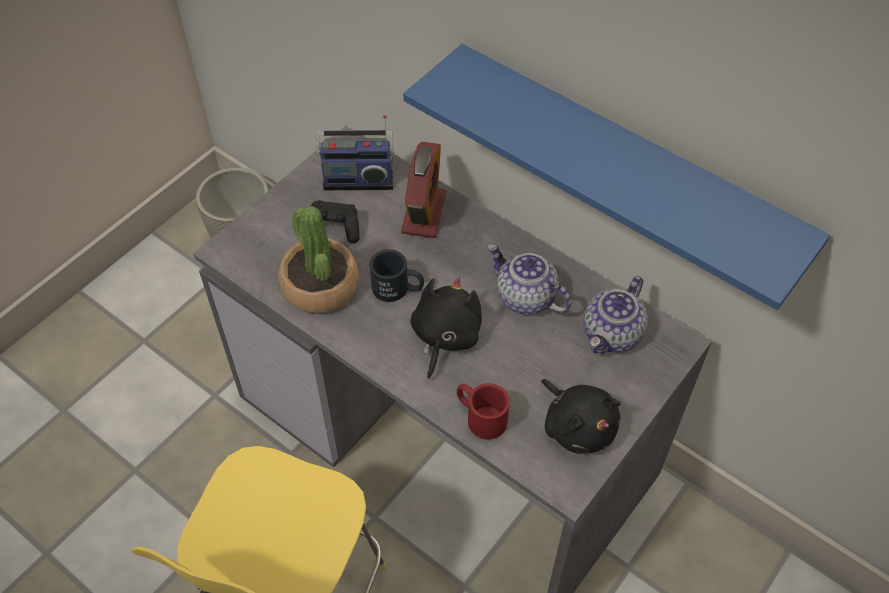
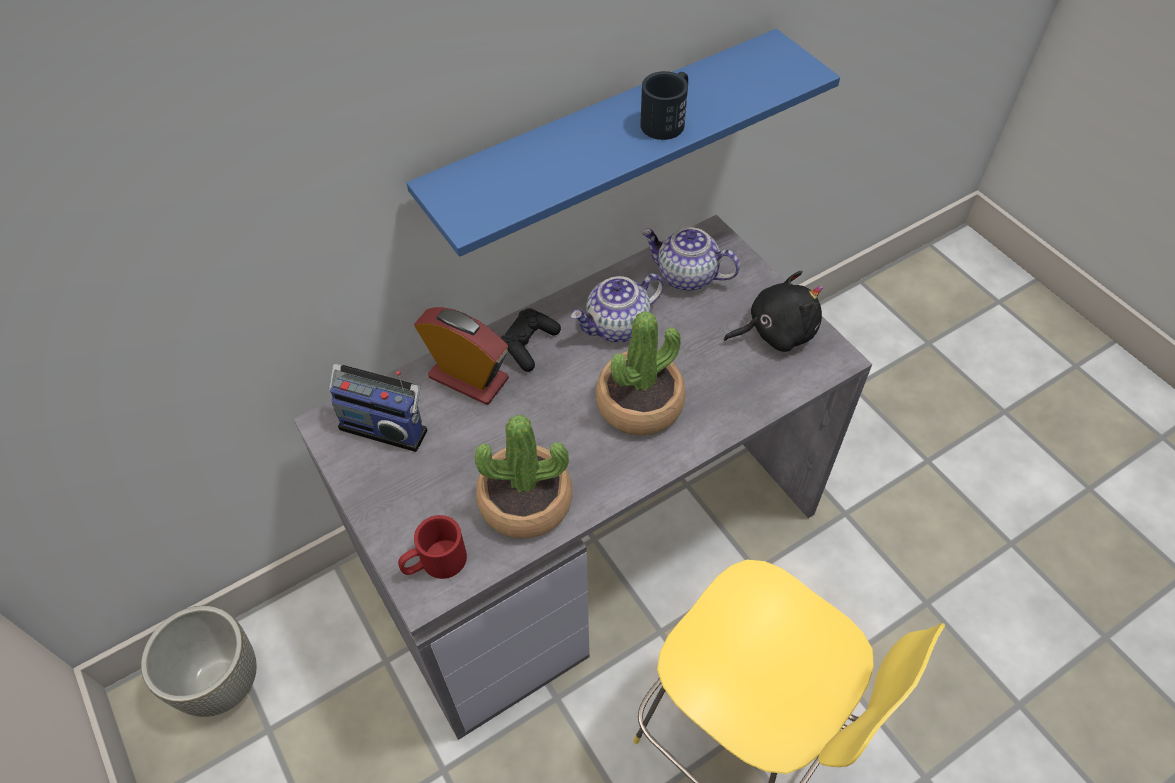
camera: 70 degrees left, 0 degrees up
black game controller [310,200,360,243] -> black game controller moved to [501,308,561,372]
radio [317,115,394,190] -> radio turned 90 degrees clockwise [329,364,427,452]
black mug [370,249,424,302] -> black mug moved to [640,71,688,140]
black plush toy [411,276,482,379] -> potted plant [596,311,686,436]
red mug [457,383,510,440] -> red mug moved to [398,515,467,579]
teapot [584,276,648,354] -> teapot turned 150 degrees clockwise [641,227,740,291]

